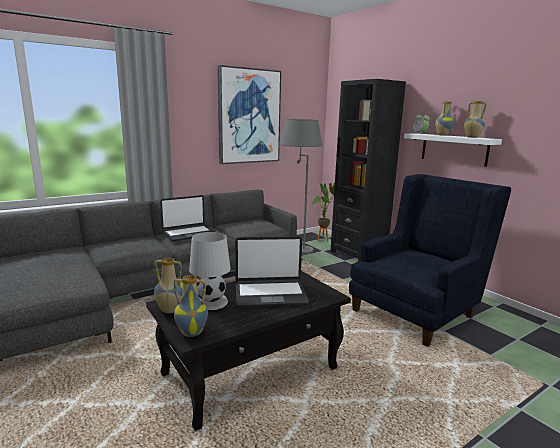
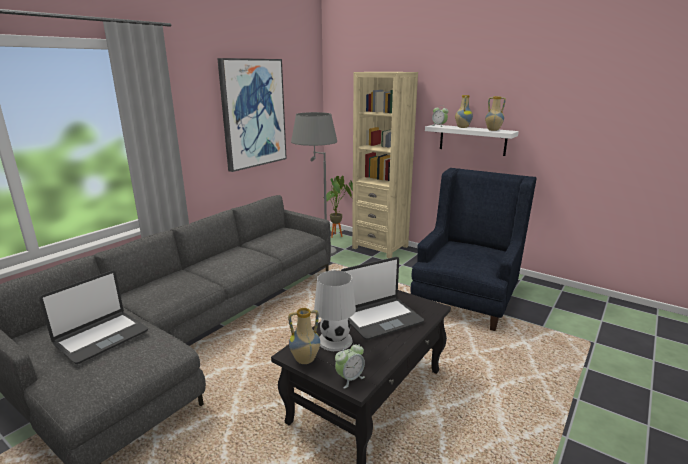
camera: 20 degrees left, 5 degrees up
laptop [160,195,214,241] -> laptop moved to [40,271,148,364]
vase [174,275,208,337] -> alarm clock [335,343,365,389]
black bookcase [331,79,406,262] -> beige bookcase [352,72,418,258]

